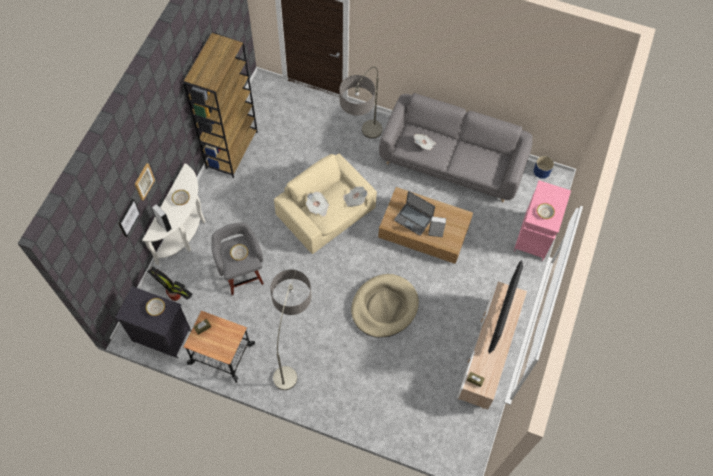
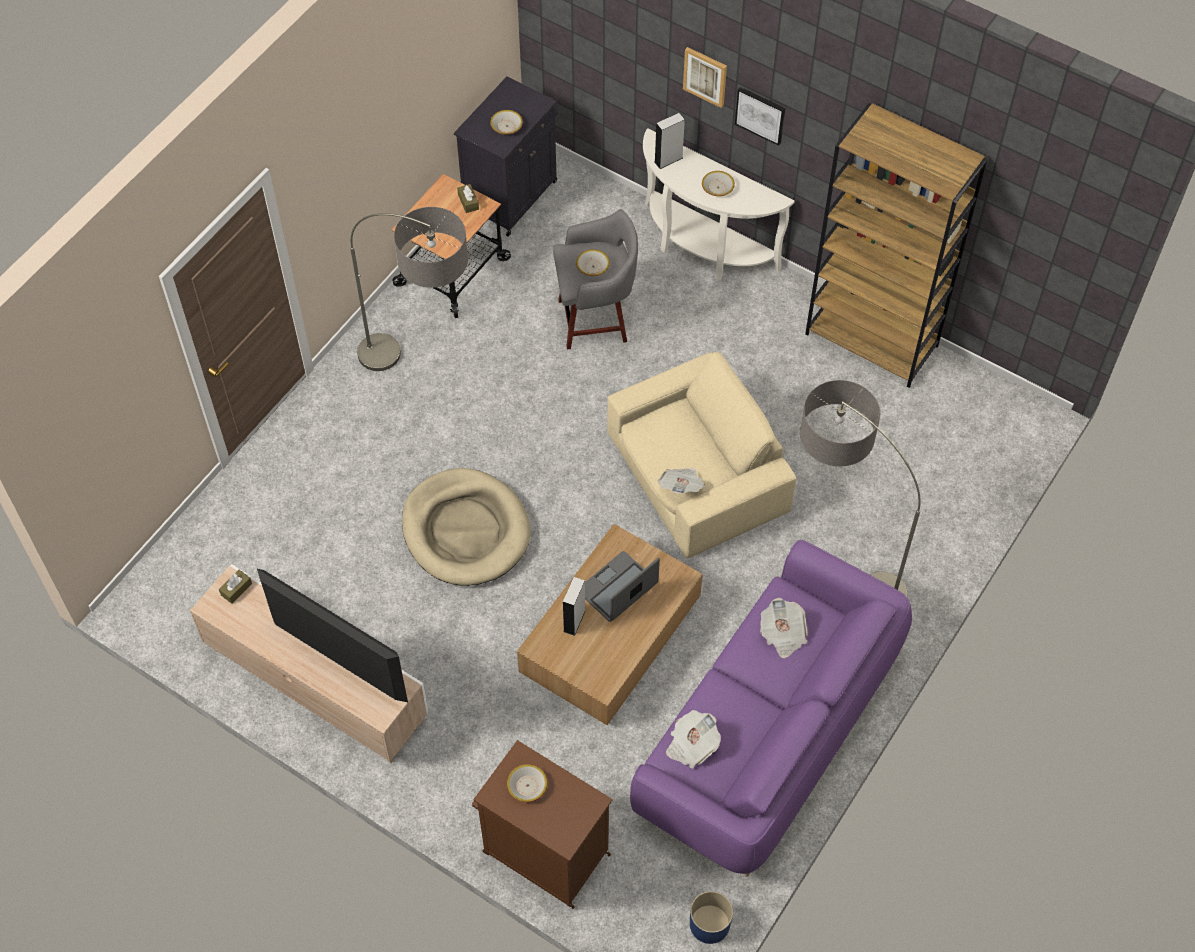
camera: 105 degrees right, 5 degrees down
picture [118,199,140,237] -> picture moved to [735,87,785,146]
potted plant [147,266,192,301] -> none
newspaper [306,192,330,217] -> newspaper moved to [666,710,721,769]
grey sofa [379,93,533,202] -> purple sofa [630,540,912,877]
pink cabinet [514,180,571,261] -> brown cabinet [472,740,612,909]

